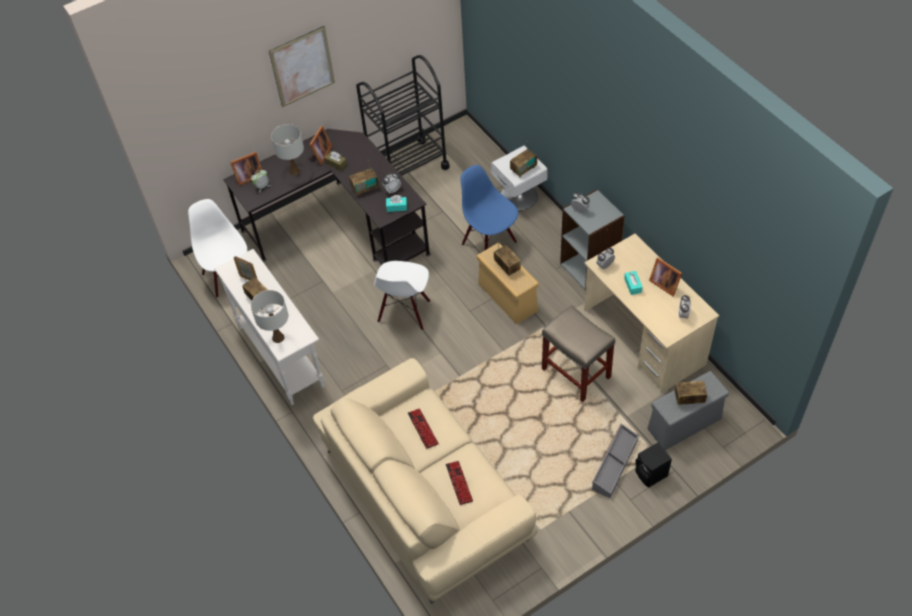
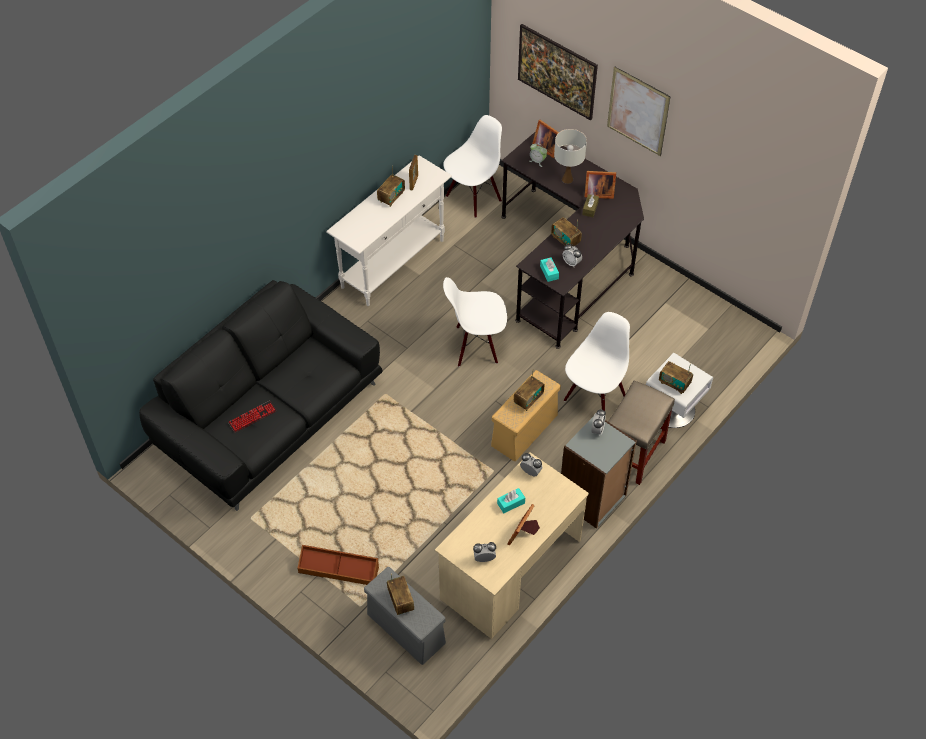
camera: 70 degrees right, 0 degrees up
white table lamp [251,290,288,343] -> none
beige sofa [313,358,537,604] -> black sofa [139,280,383,511]
black cart [356,55,450,176] -> none
keyboard [408,408,439,449] -> none
blue chair [460,165,518,250] -> white chair [564,312,630,411]
beige stool [542,305,615,402] -> beige stool moved to [608,380,675,485]
grey storage box [592,424,639,498] -> brown storage box [298,545,379,585]
black speaker [635,442,672,488] -> none
none -> picture [518,24,598,121]

